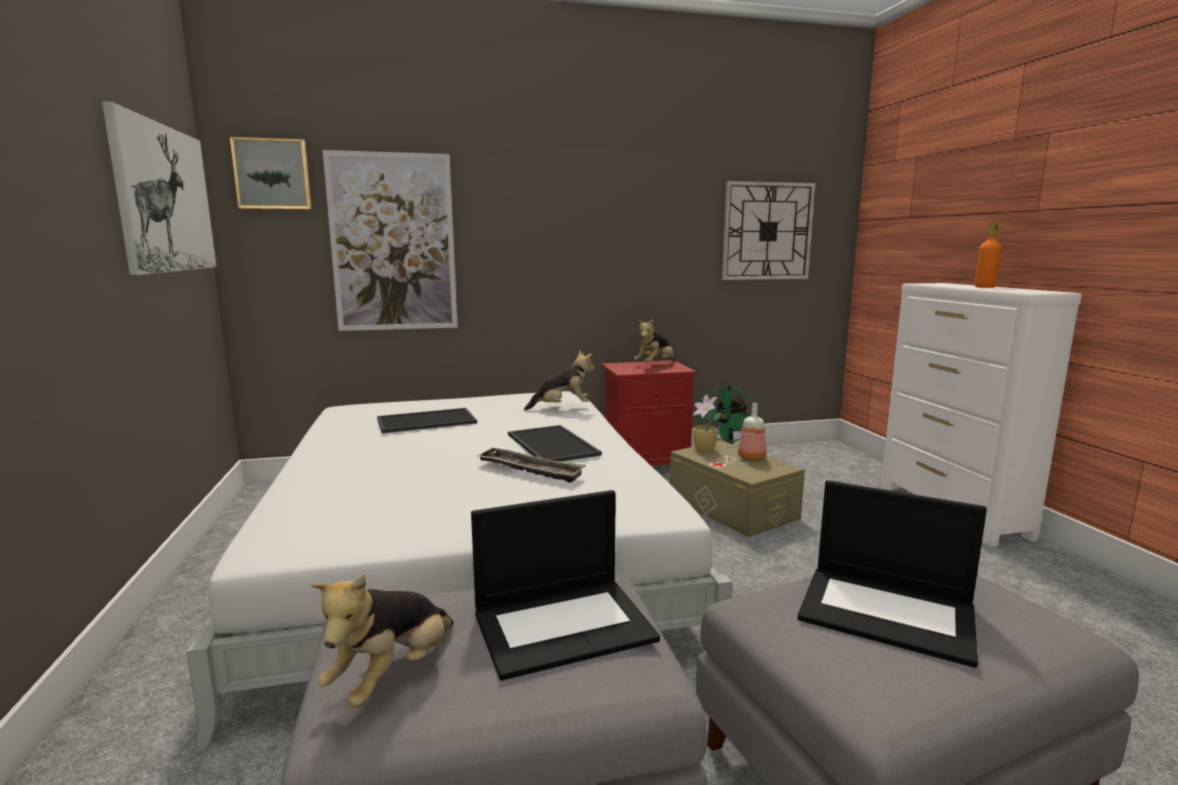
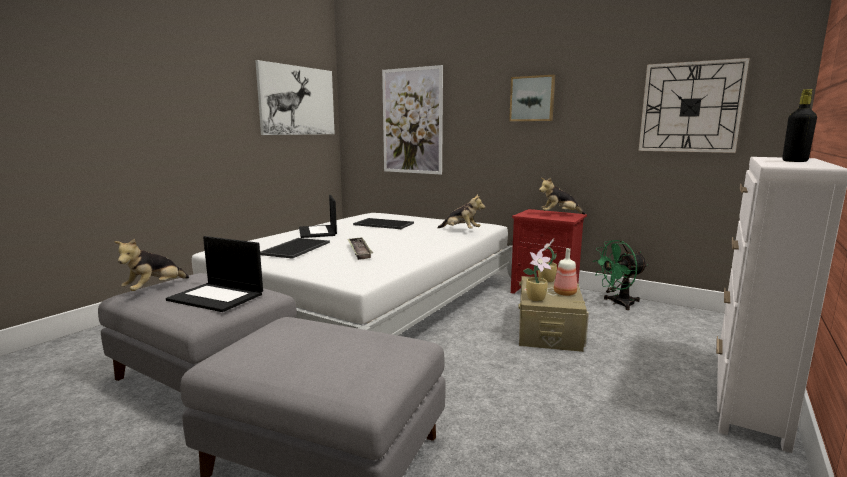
camera: 45 degrees right, 0 degrees up
picture [230,137,311,209] -> picture moved to [509,75,555,121]
plush toy [311,574,454,708] -> plush toy turned 45 degrees counterclockwise [114,238,189,291]
tray [508,425,602,462] -> tray moved to [260,238,330,259]
laptop [798,480,987,668] -> laptop moved to [299,195,337,238]
orange bottle [975,223,1002,288] -> black bottle [782,89,817,162]
none -> potted plant [523,250,551,301]

